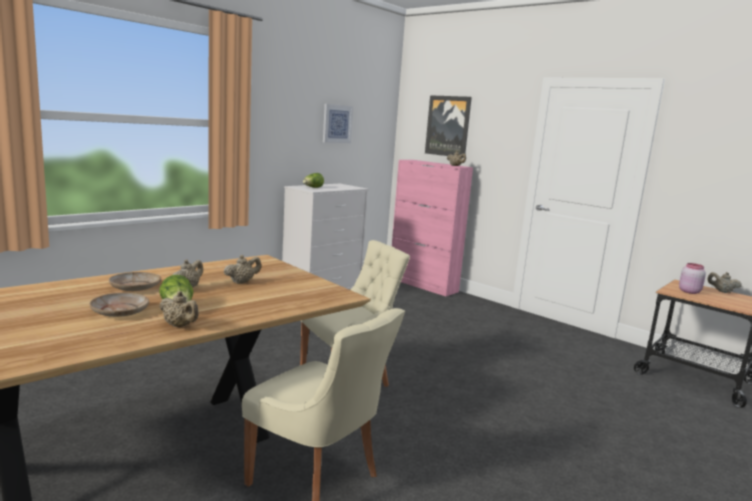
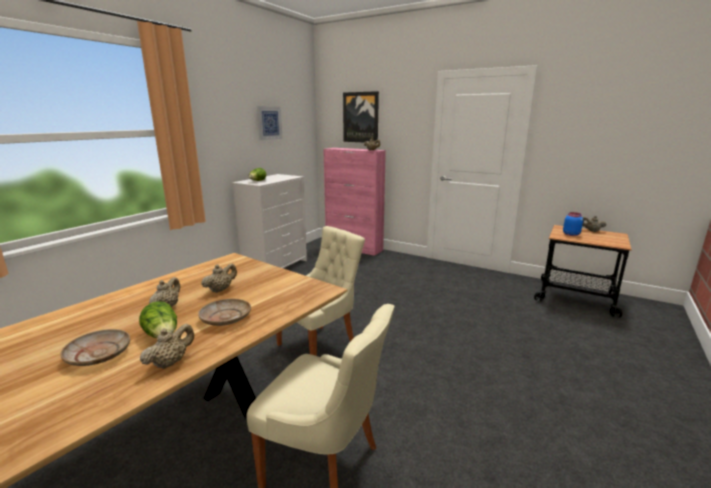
camera: 10 degrees left, 5 degrees up
beige plate [109,272,161,291] -> beige plate moved to [198,299,251,326]
beige teapot [160,291,199,327] -> beige teapot turned 75 degrees counterclockwise [140,324,194,369]
pink jar [679,263,706,294] -> blue jar [563,212,583,236]

